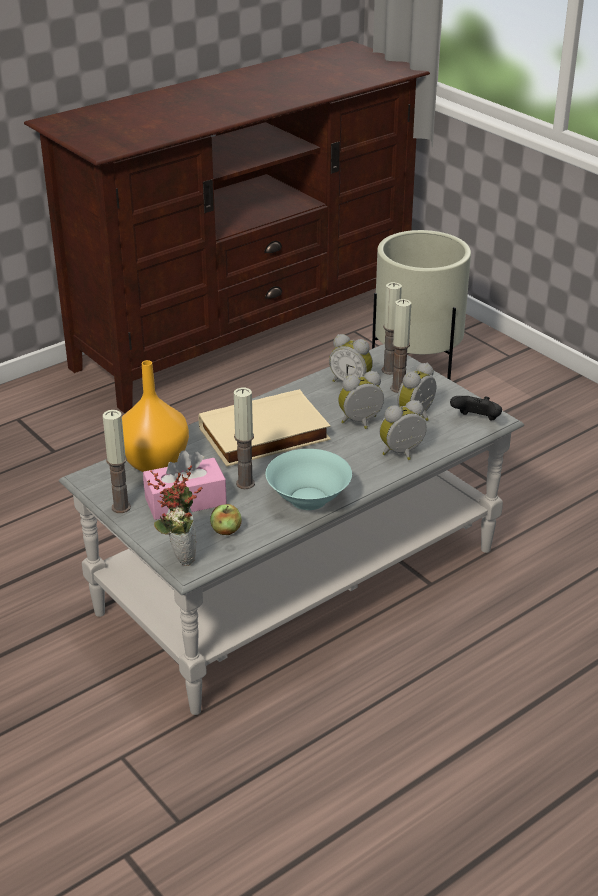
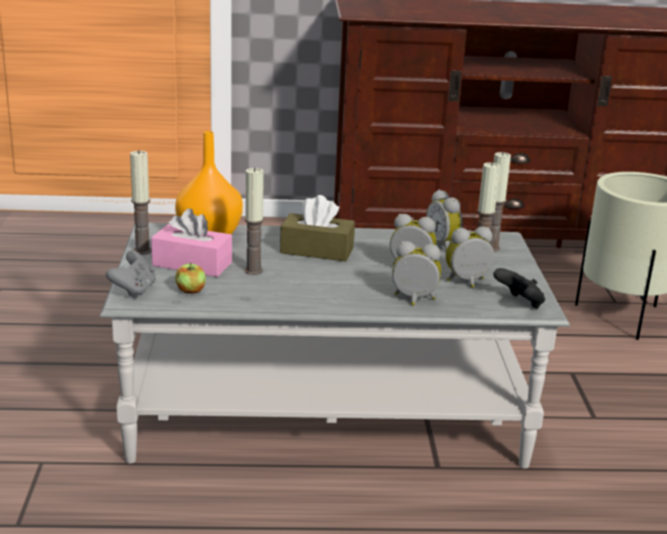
camera: 35 degrees right, 10 degrees down
potted plant [147,466,202,566] -> grey game controller [106,251,156,299]
beige book [198,389,331,467] -> brown tissue box [280,195,355,261]
turquoise bowl [266,449,352,510] -> none

